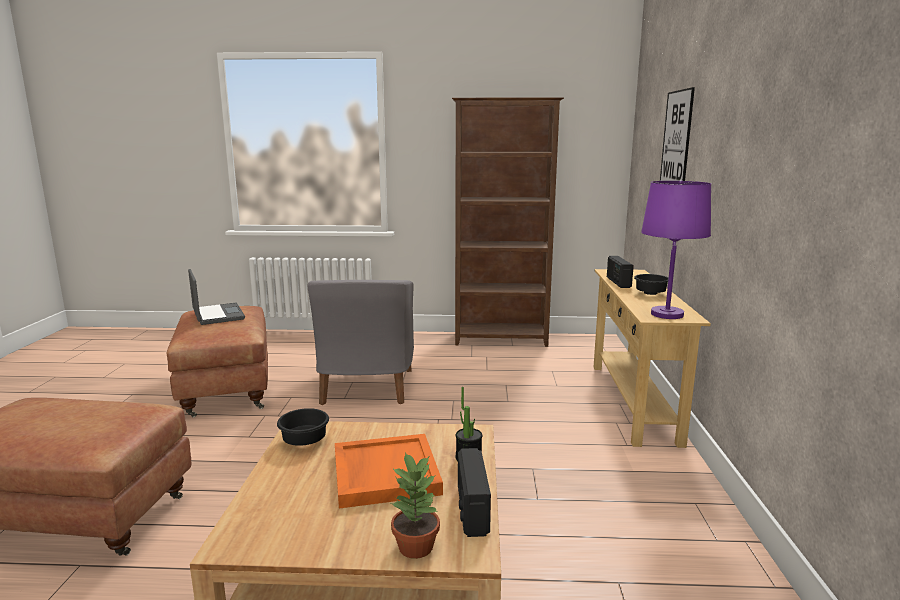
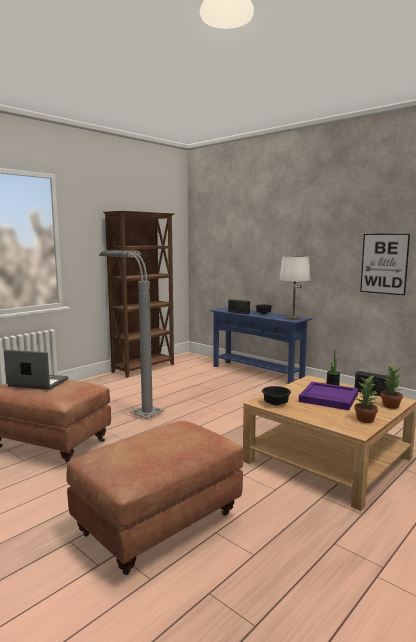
camera: 50 degrees left, 5 degrees down
grey armchair [307,280,414,405] -> grey floor lamp [99,250,165,419]
orange tray [335,434,443,509] -> purple tray [299,382,358,410]
beige console table [593,269,711,448] -> blue console table [209,307,312,384]
purple table lamp [641,181,711,319] -> white table lamp [279,255,310,320]
picture [660,87,695,181] -> picture moved to [360,234,410,295]
none -> potted plant [354,375,378,423]

